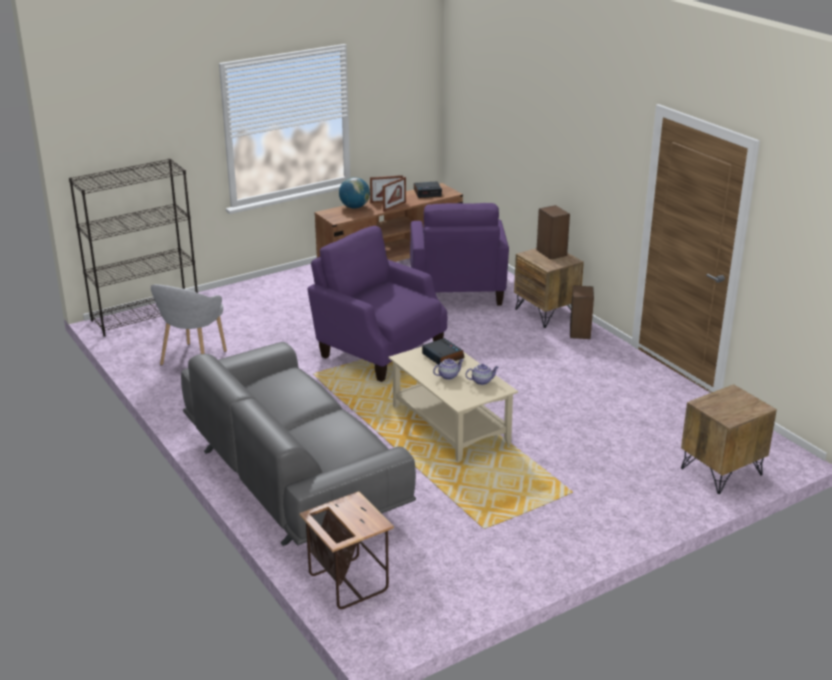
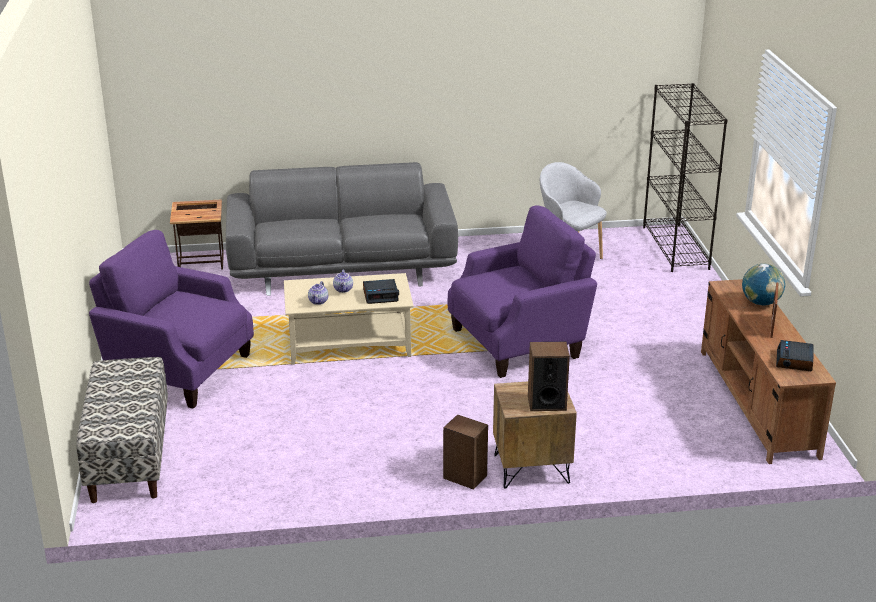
camera: 115 degrees right, 0 degrees up
picture frame [383,177,406,212] -> none
purple armchair [410,203,509,306] -> purple armchair moved to [89,230,254,409]
brown nightstand [681,384,777,494] -> bench [76,357,168,503]

